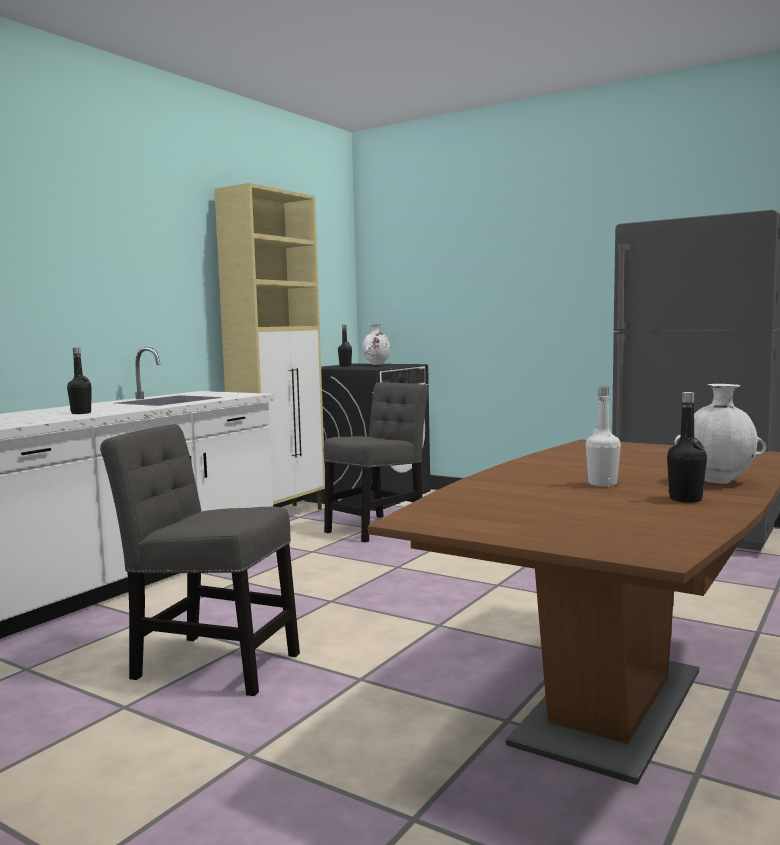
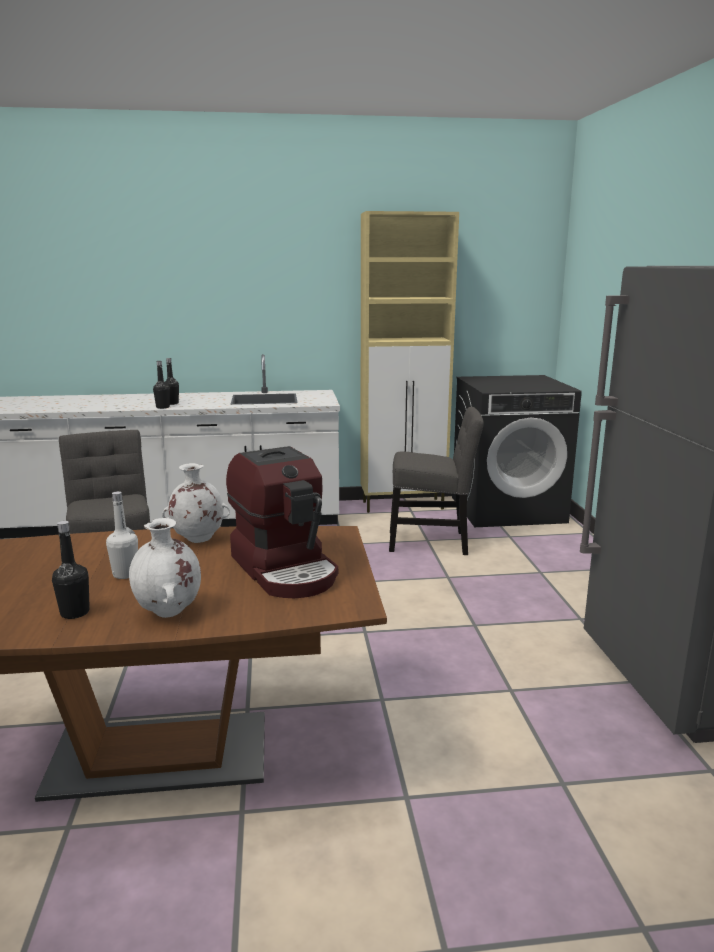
camera: 50 degrees right, 10 degrees up
black bottle [338,325,352,366] -> black bottle moved to [153,361,170,409]
white vase [362,324,391,365] -> white vase moved to [162,463,230,543]
none -> coffee machine [226,446,338,598]

